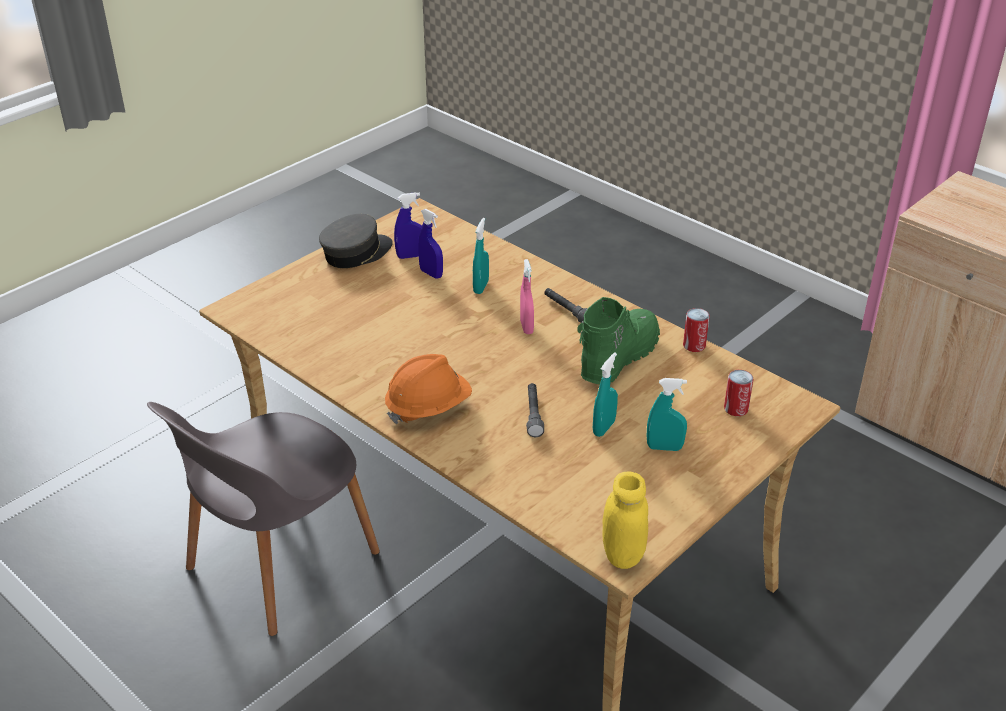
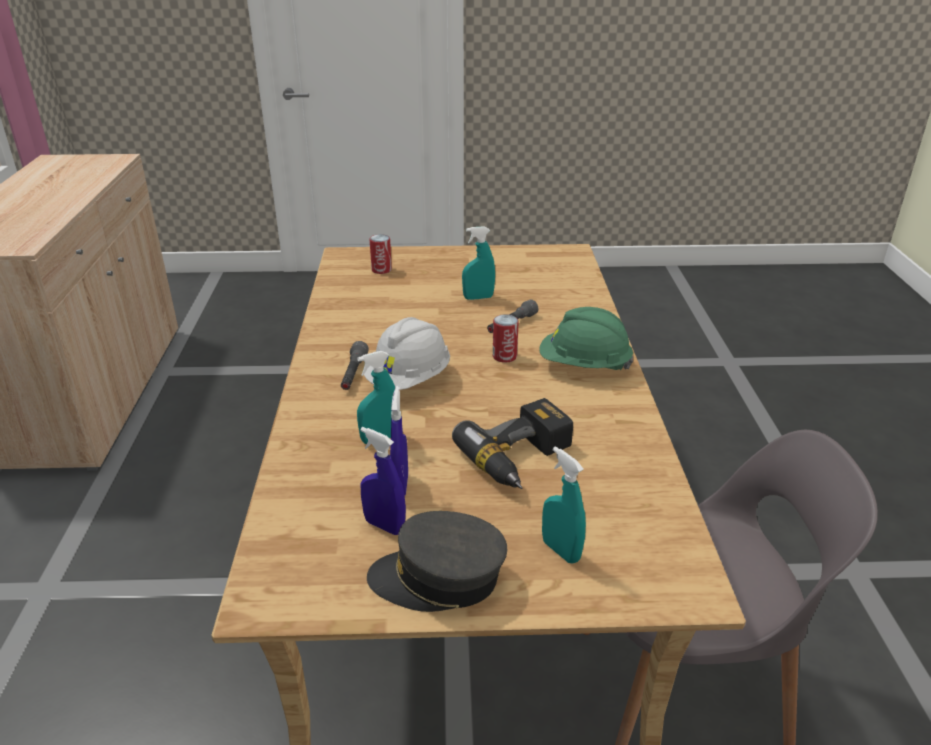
camera: 135 degrees left, 5 degrees down
orange hard hat [385,354,472,424] -> green hard hat [539,307,633,370]
pink spray bottle [520,259,534,334] -> white hard hat [364,317,450,390]
green boot [577,297,660,385] -> none
yellow jar [602,471,648,569] -> none
turquoise spray bottle [647,378,687,451] -> turquoise spray bottle moved to [542,446,586,564]
can [683,308,710,352] -> can moved to [493,314,518,363]
none -> power drill [452,398,573,489]

